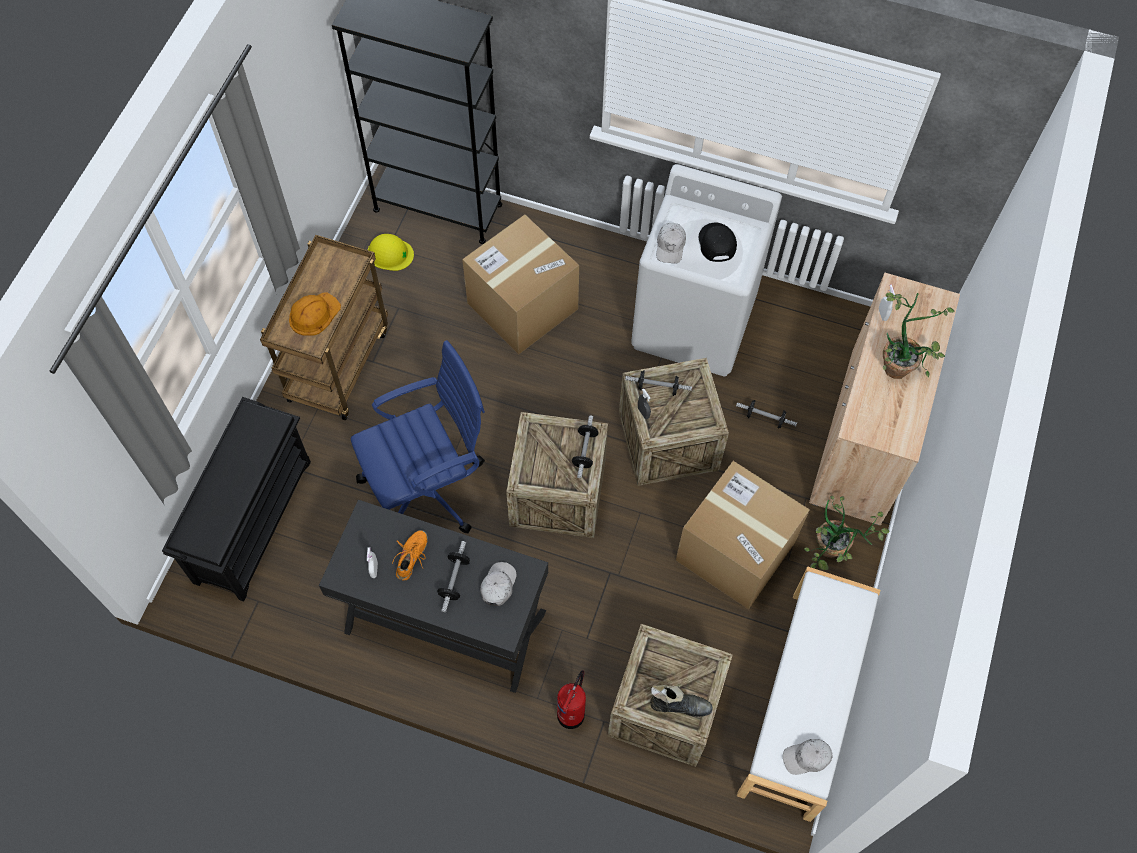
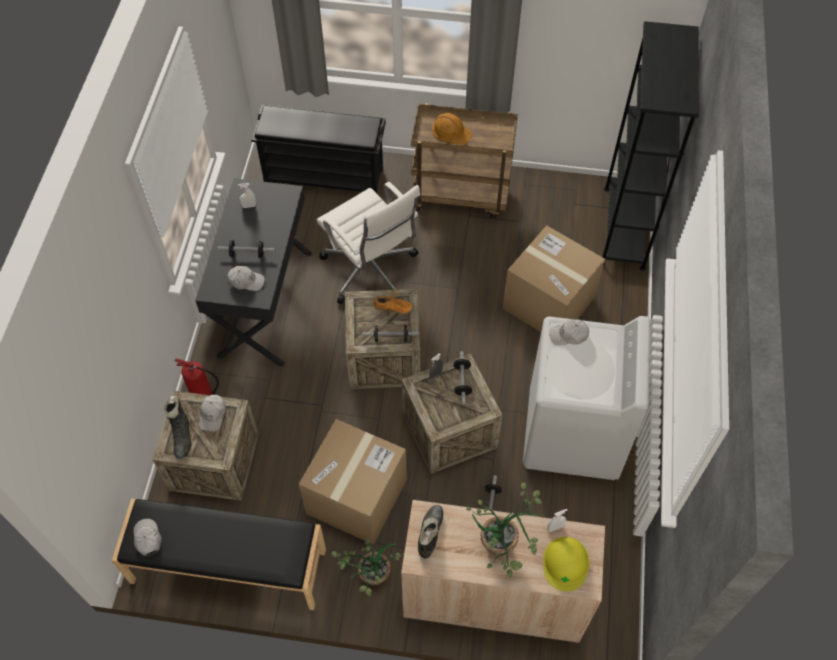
camera: 80 degrees right, 5 degrees down
blue office chair [351,340,485,533] -> white office chair [317,182,420,304]
yellow hard hat [368,234,414,271] -> yellow hard hat moved to [543,537,590,591]
orange shoe [391,530,428,580] -> orange shoe moved to [373,290,414,314]
black cap [699,223,737,262] -> none
white bench [737,566,880,822] -> black bench [112,499,326,610]
none -> white cap [199,395,226,431]
none -> black boot [418,505,443,558]

